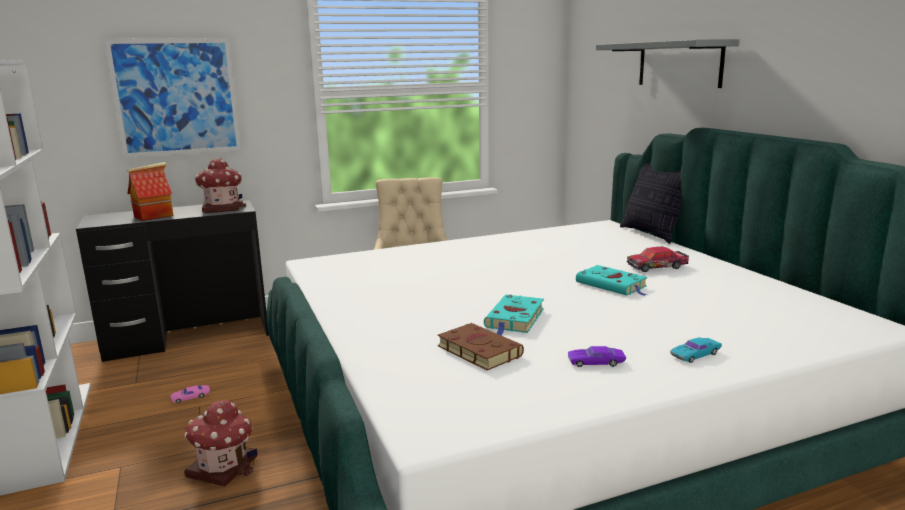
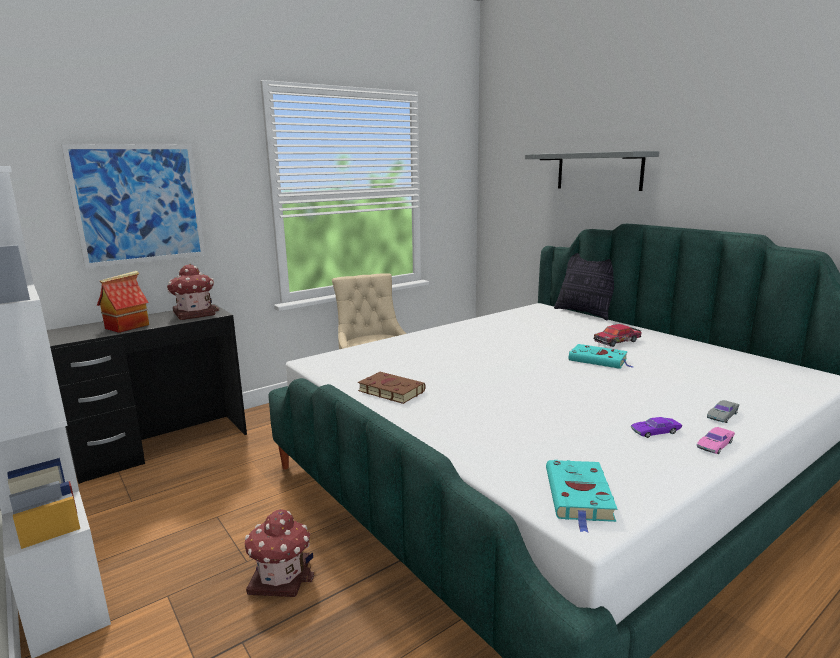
camera: 15 degrees left, 0 degrees up
pink toy car [171,385,210,403] -> pink toy car moved to [697,427,735,454]
brown book [437,323,524,370] -> brown book moved to [358,372,426,404]
turquoise book [484,294,544,336] -> turquoise book moved to [546,460,617,533]
turquoise toy car [670,337,722,363] -> grey toy car [707,400,739,423]

